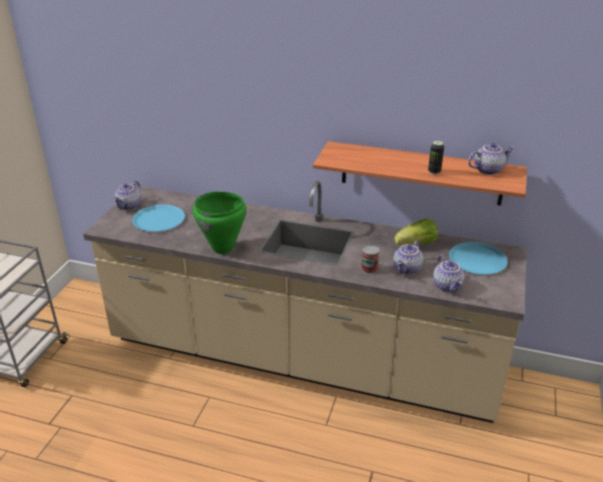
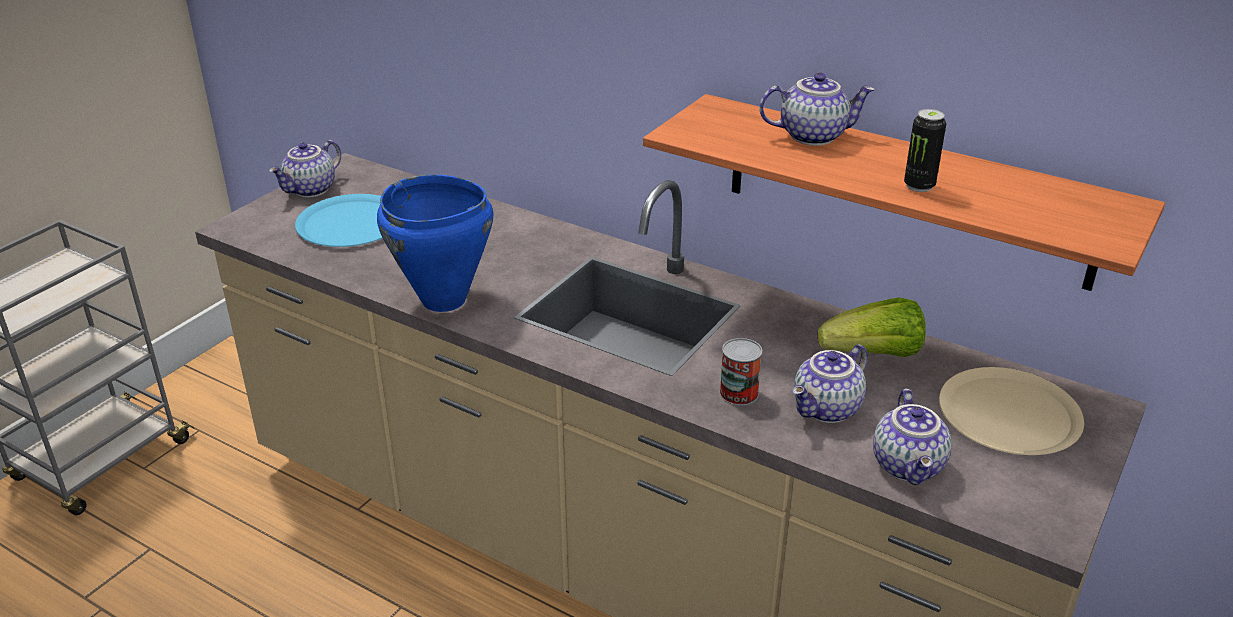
camera: 15 degrees right, 0 degrees up
green cooking pot [193,191,247,254] -> blue cooking pot [377,175,494,312]
blue plate [449,242,508,275] -> beige plate [939,367,1084,455]
teapot [468,143,514,175] -> teapot moved to [759,72,875,146]

